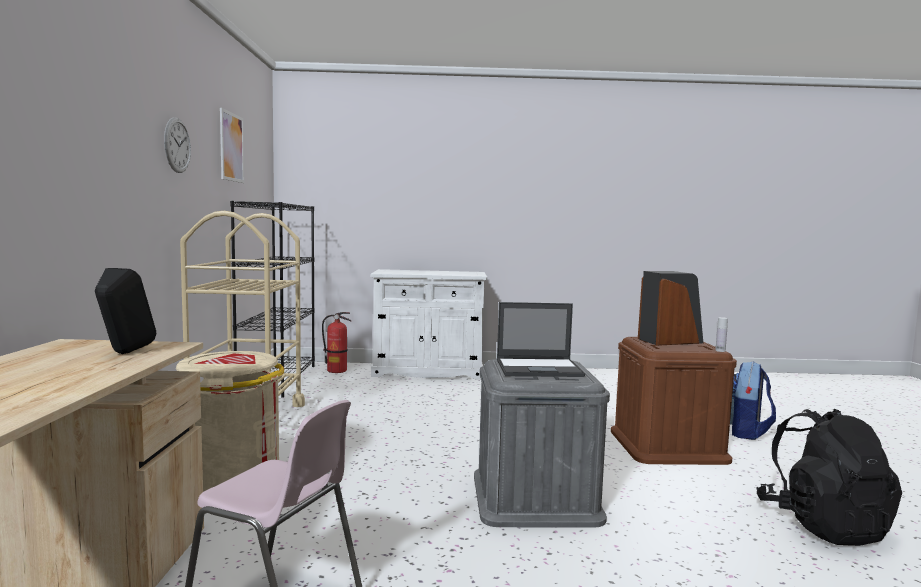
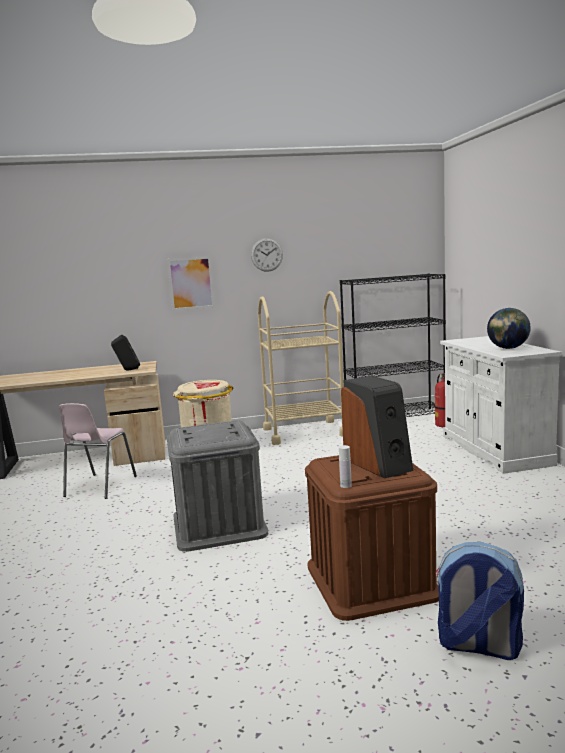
camera: 80 degrees right, 5 degrees up
picture [220,108,244,183] -> picture moved to [167,256,215,311]
laptop [497,302,585,377] -> none
black backpack [756,409,902,546] -> none
none -> globe [487,308,531,349]

